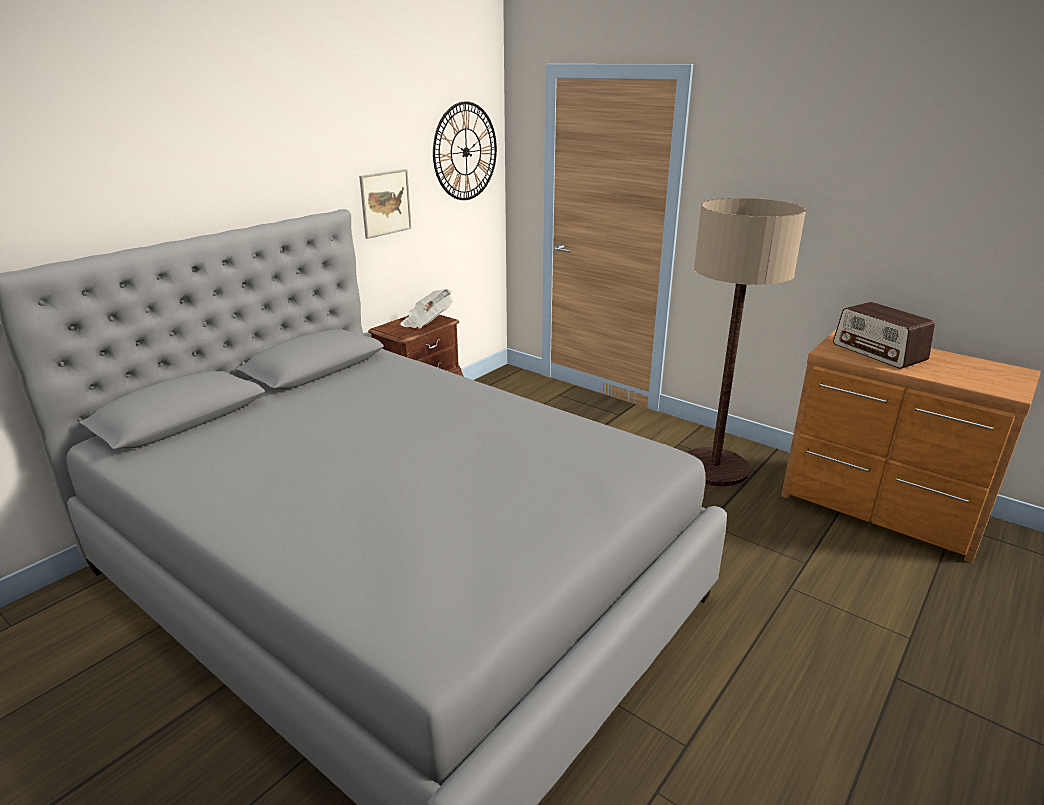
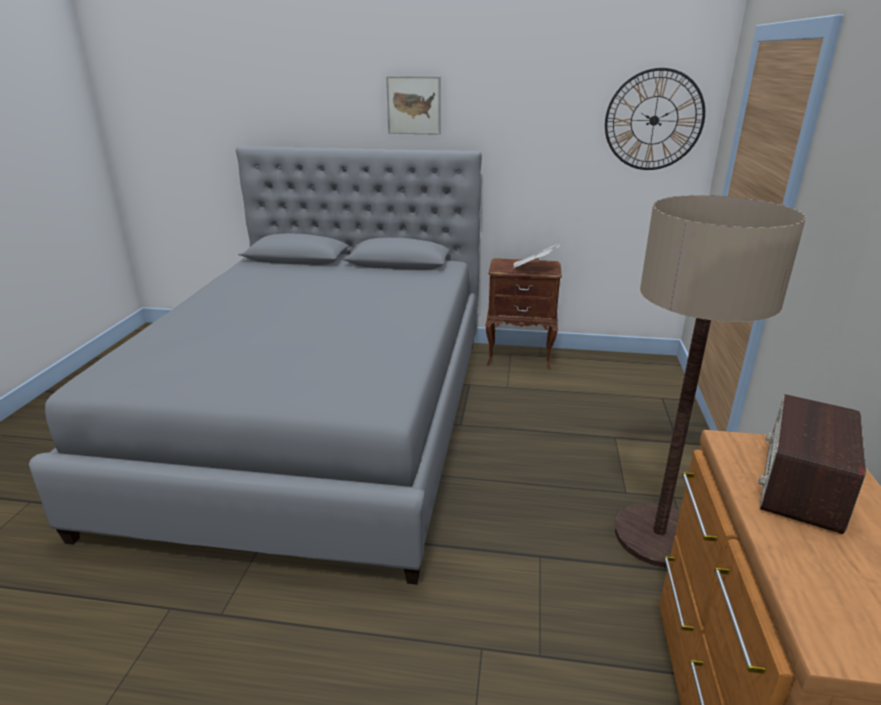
camera: 60 degrees right, 0 degrees up
picture [359,169,412,239] -> picture moved to [386,76,440,135]

